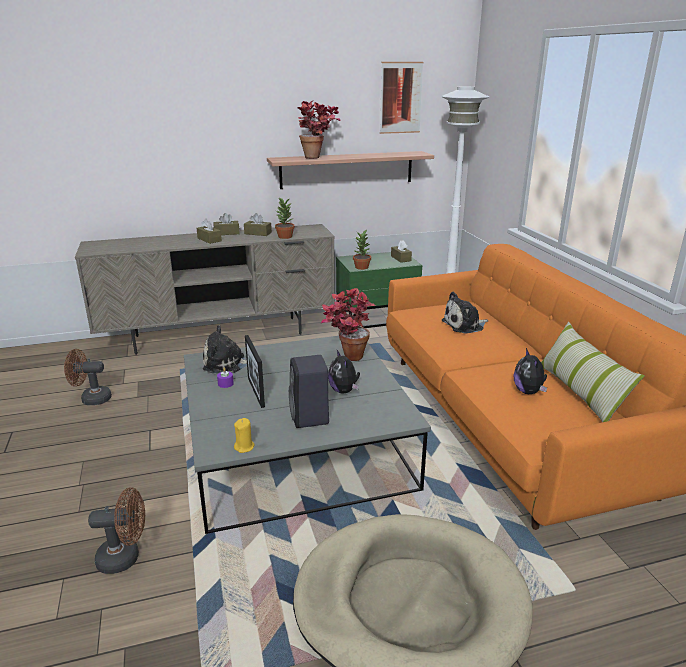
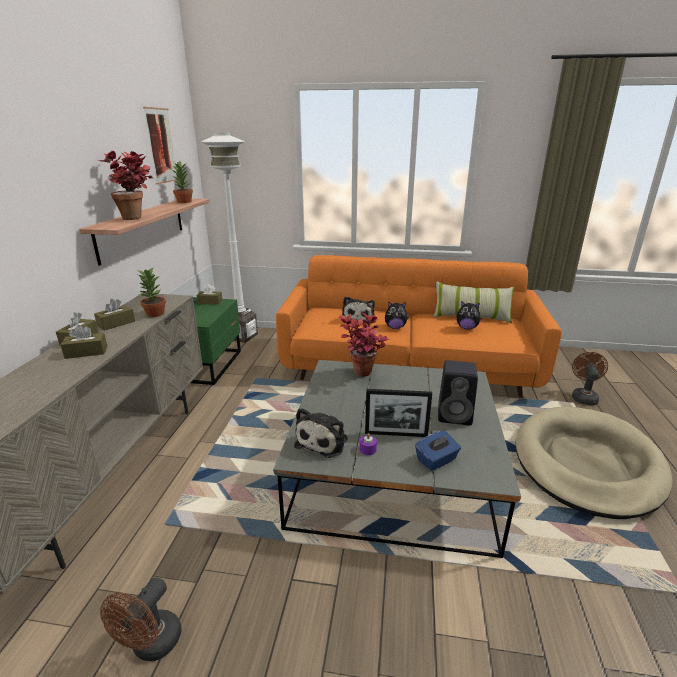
camera: 65 degrees left, 0 degrees up
brown fan [88,487,145,574] -> brown fan moved to [572,352,608,405]
yellow candle [234,418,255,453] -> none
plush toy [328,350,360,394] -> plush toy moved to [385,301,409,329]
potted plant [353,230,371,270] -> potted plant moved to [172,161,193,203]
none -> blue tissue box [415,431,461,471]

